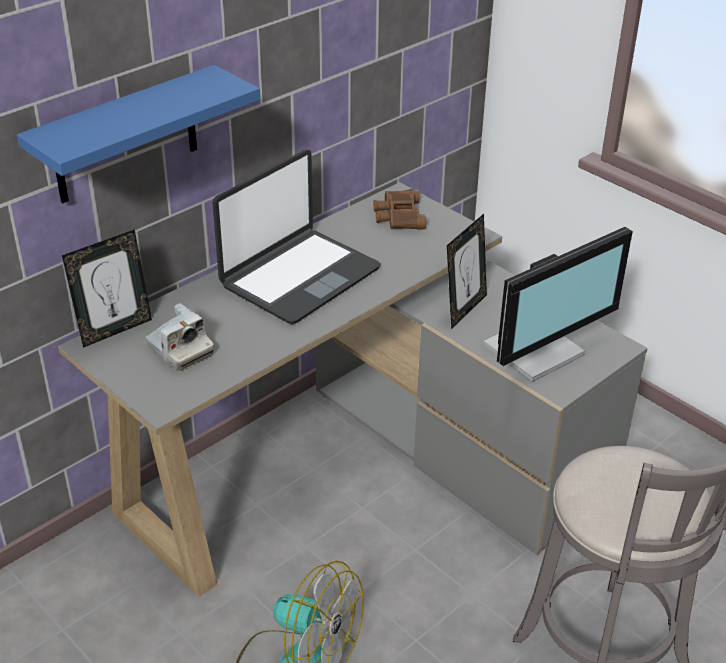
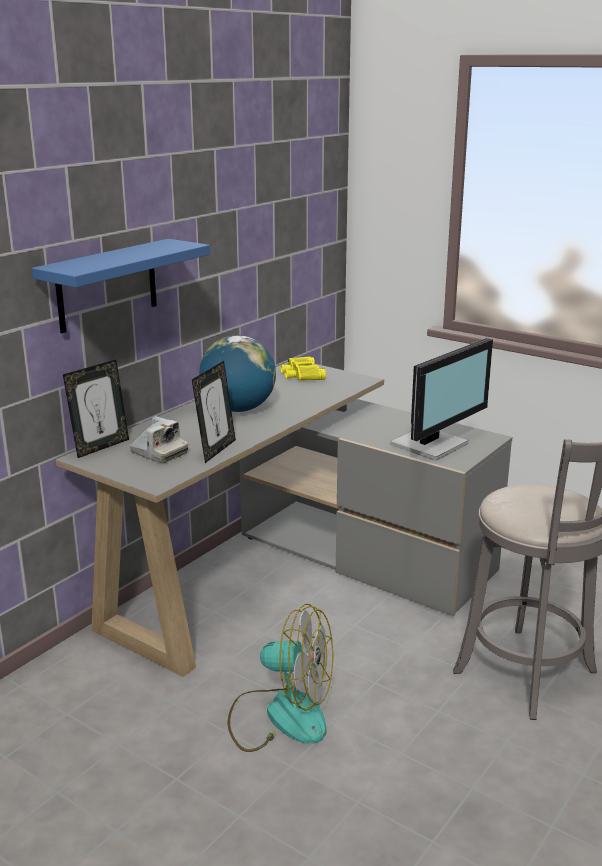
camera: 10 degrees left, 15 degrees down
laptop [213,150,381,324] -> globe [199,335,276,412]
brown binoculars [374,188,426,230] -> yellow binoculars [280,356,326,381]
picture frame [447,214,487,329] -> picture frame moved to [192,361,236,463]

